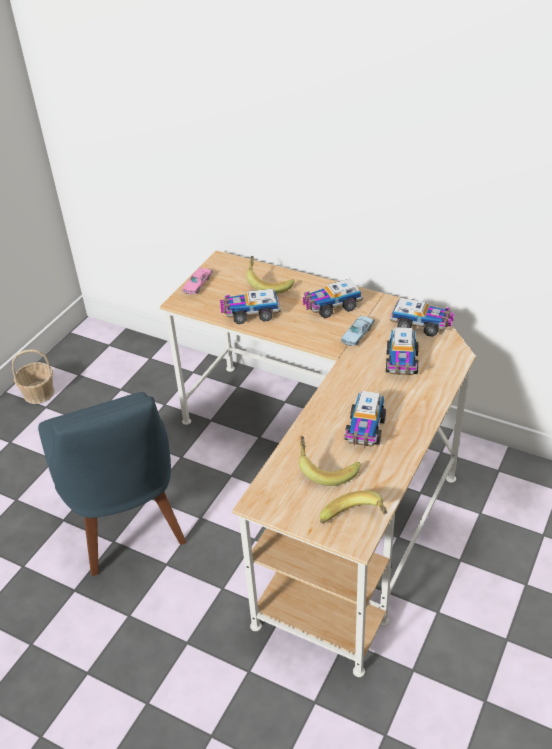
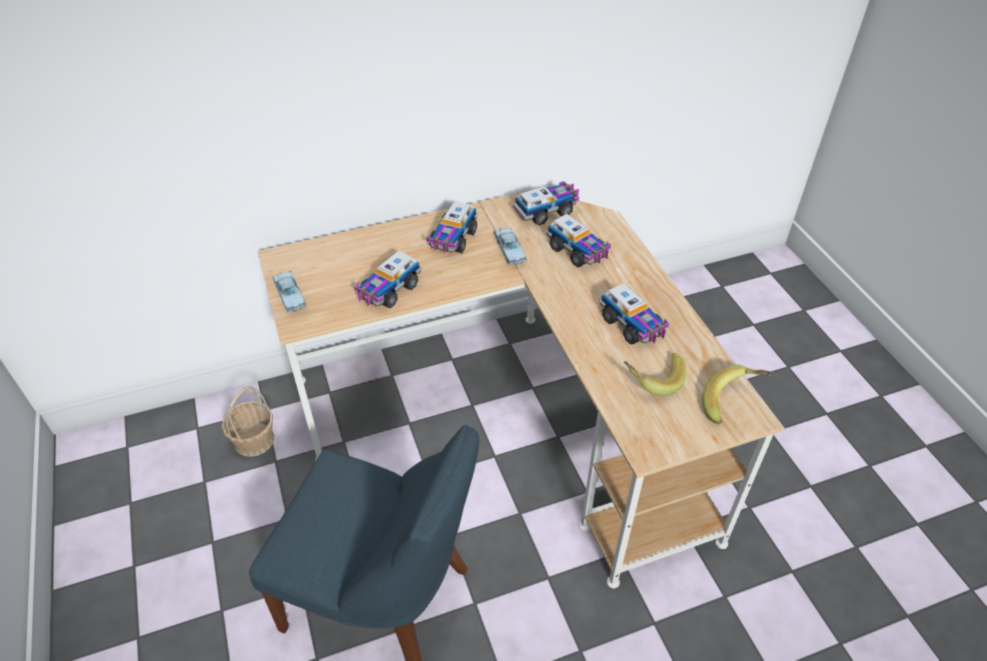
camera: 50 degrees left, 5 degrees up
basket [12,349,55,404] -> basket moved to [222,386,274,457]
pink toy car [182,268,213,295] -> blue toy car [273,271,307,312]
banana [246,256,295,294] -> none

